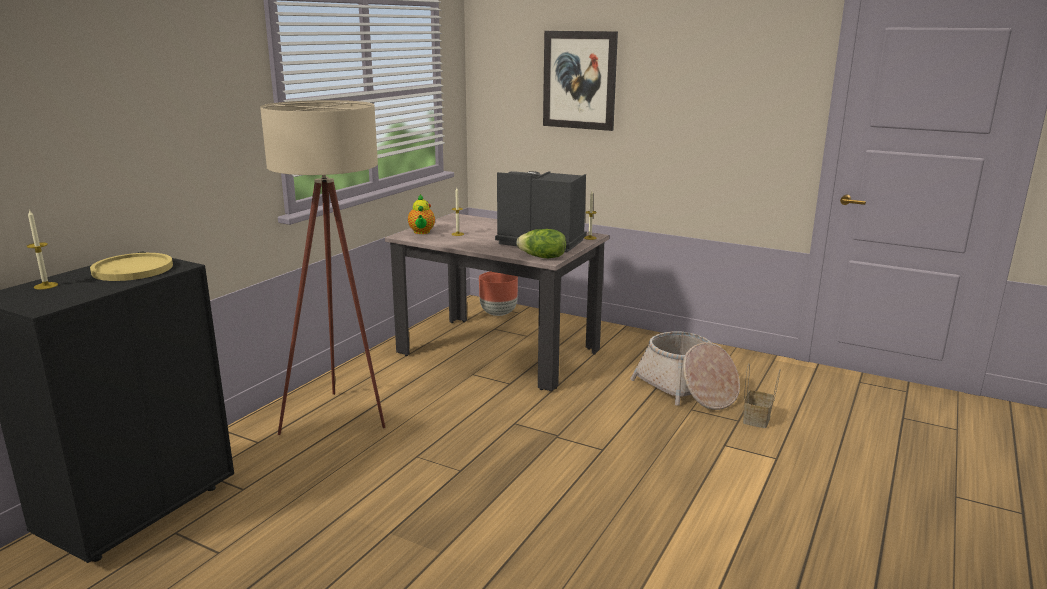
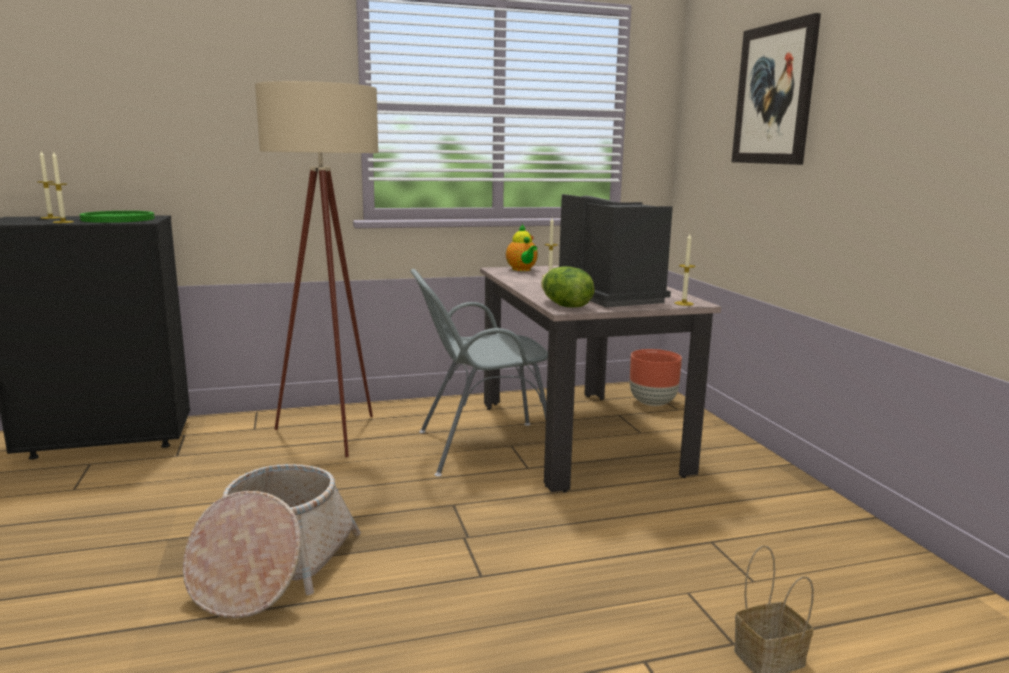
camera: 45 degrees right, 5 degrees down
yellow plate [90,253,173,281] -> green plate [80,211,155,223]
teapot [408,194,435,234] -> teapot turned 60 degrees counterclockwise [506,224,538,271]
basket [630,331,740,410] -> basket moved to [183,464,361,618]
none -> candle [49,152,74,223]
none -> grey chair [410,269,548,477]

